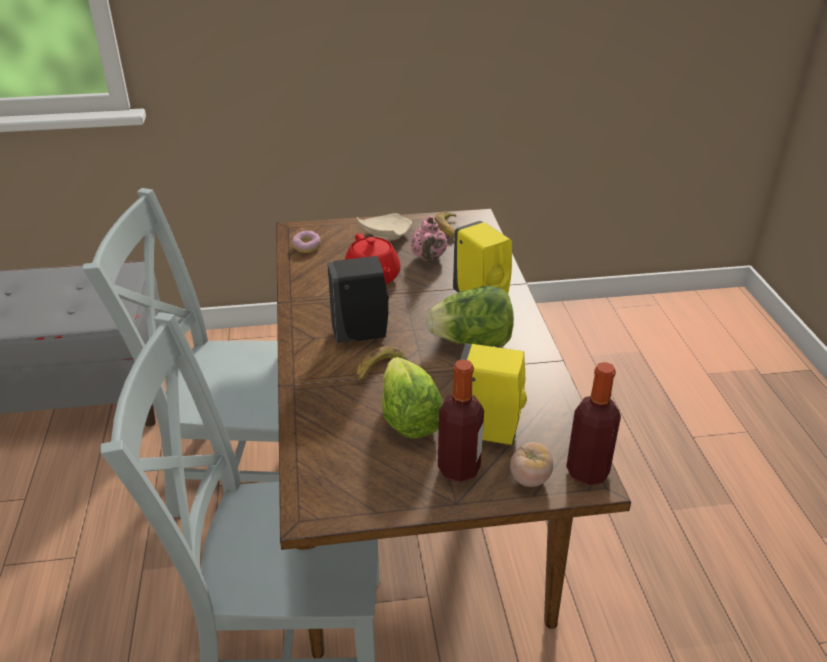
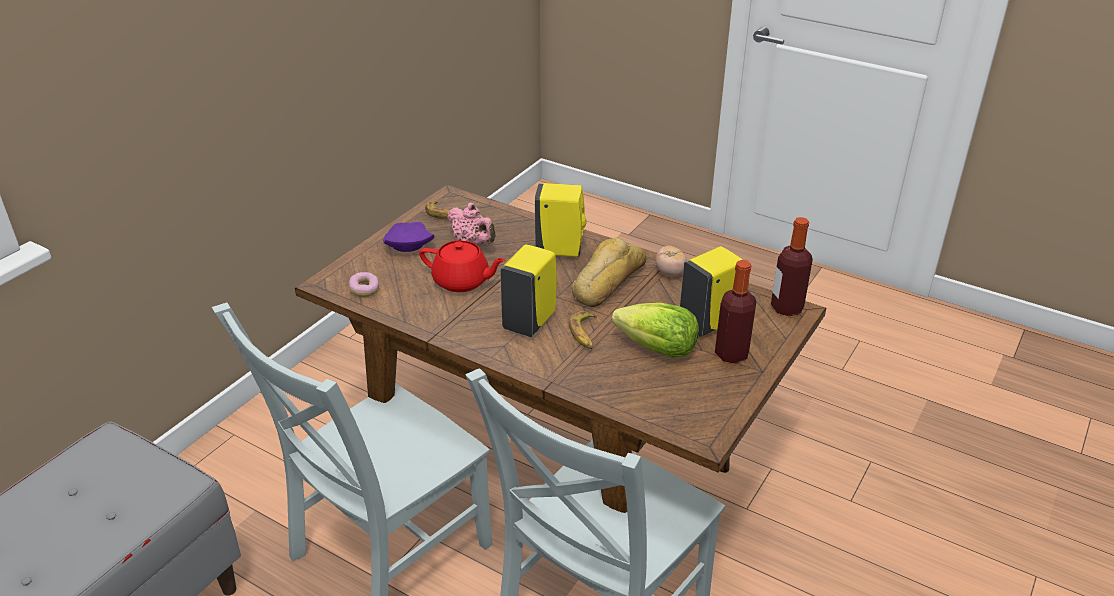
camera: 50 degrees left, 0 degrees up
black soap dispenser [327,256,389,343] -> yellow soap dispenser [500,244,557,337]
beige plate [357,213,412,241] -> purple plate [383,222,434,252]
lettuce [426,286,514,347] -> bread [572,238,646,307]
tomato [510,442,553,487] -> tomato moved to [655,246,687,277]

